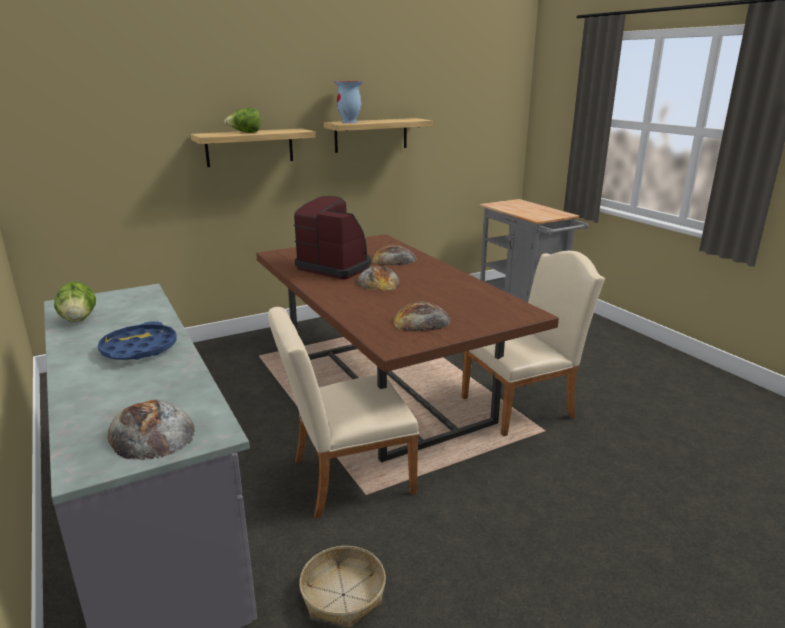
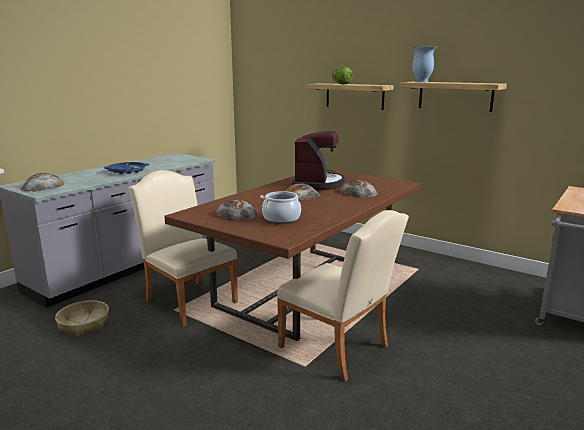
camera: 65 degrees right, 5 degrees down
lettuce [54,282,96,322] -> none
none -> cooking pot [260,191,303,224]

